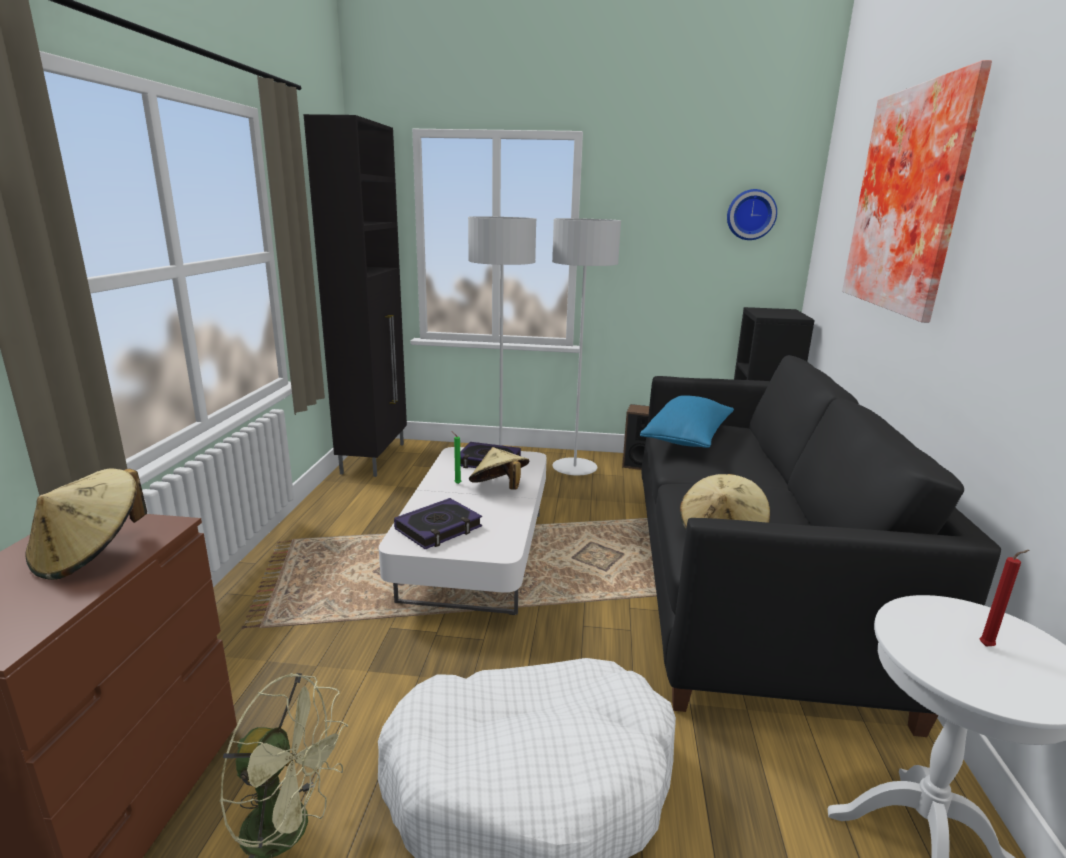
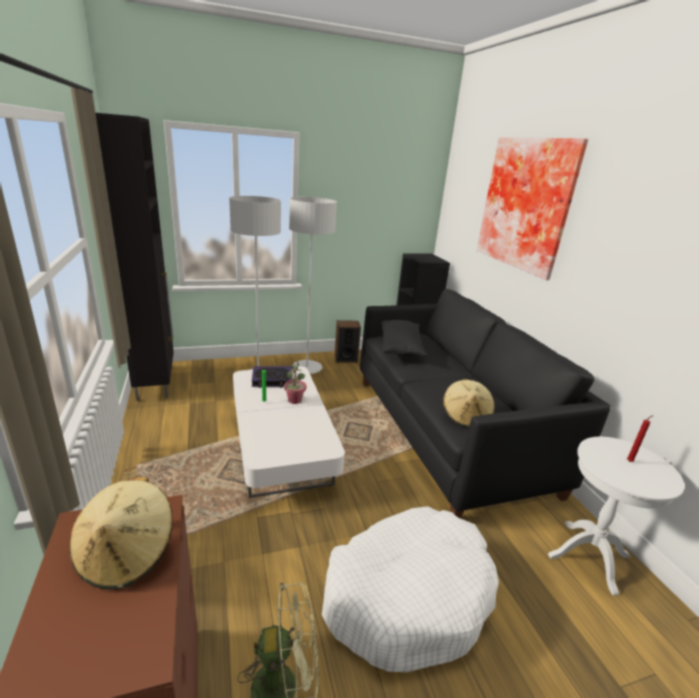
camera: 25 degrees left, 5 degrees up
book [394,498,482,550] -> none
beige hat [469,447,529,490] -> potted plant [284,361,306,404]
blue pillow [640,395,734,448] -> black pillow [381,320,427,357]
wall clock [727,189,777,240] -> none

